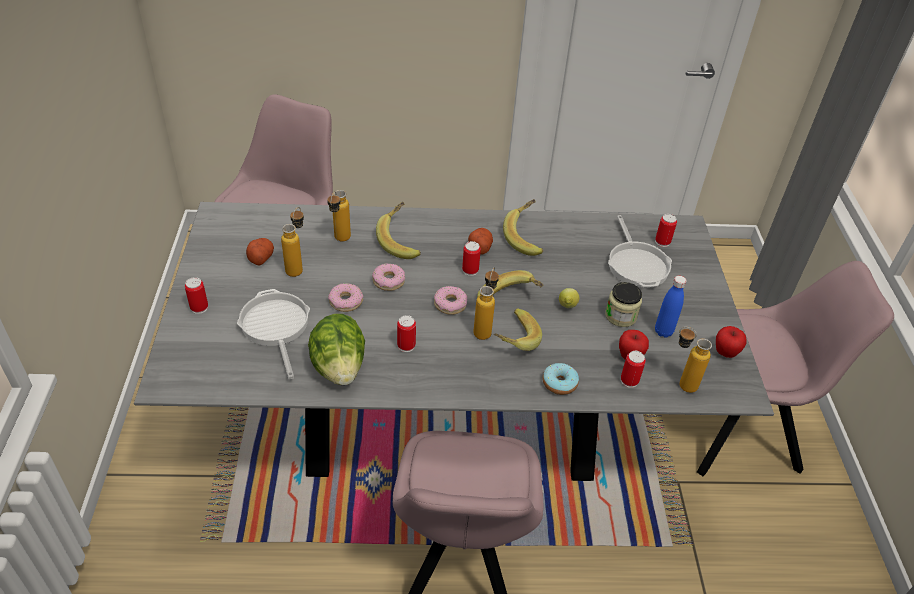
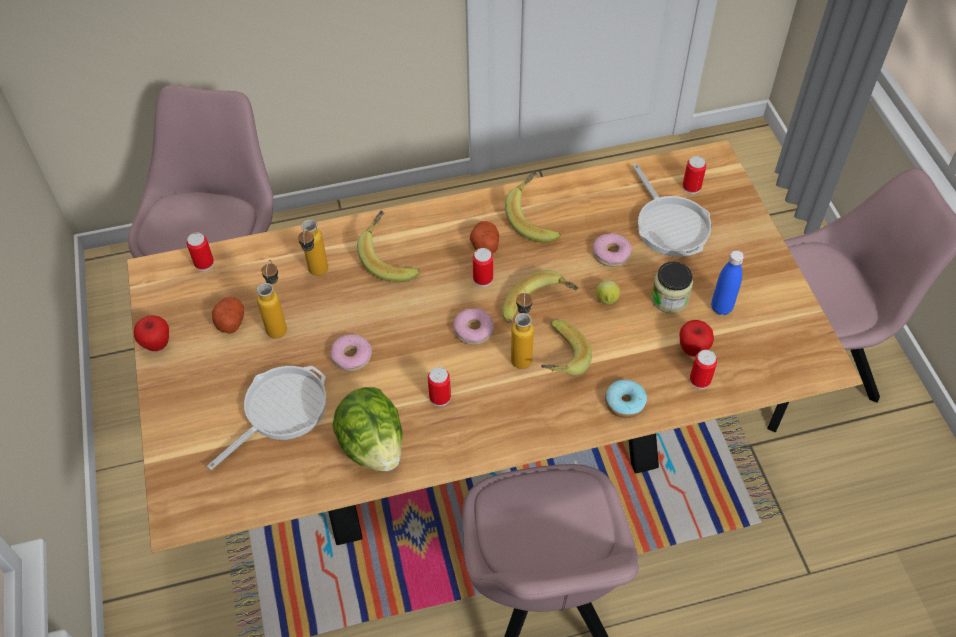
camera: 10 degrees left, 10 degrees up
grey dining table [134,202,774,481] -> brown dining table [127,140,863,553]
can [185,277,208,314] -> can moved to [187,232,214,271]
frying pan [237,289,310,379] -> frying pan turned 75 degrees clockwise [207,366,326,470]
donut [372,263,405,291] -> donut moved to [593,233,632,267]
bottle [679,327,712,393] -> none
apple [716,326,747,358] -> apple moved to [134,315,169,351]

